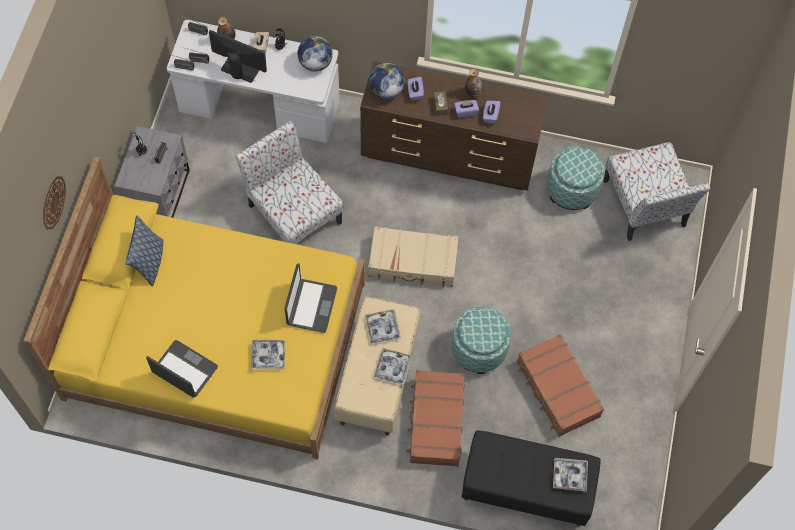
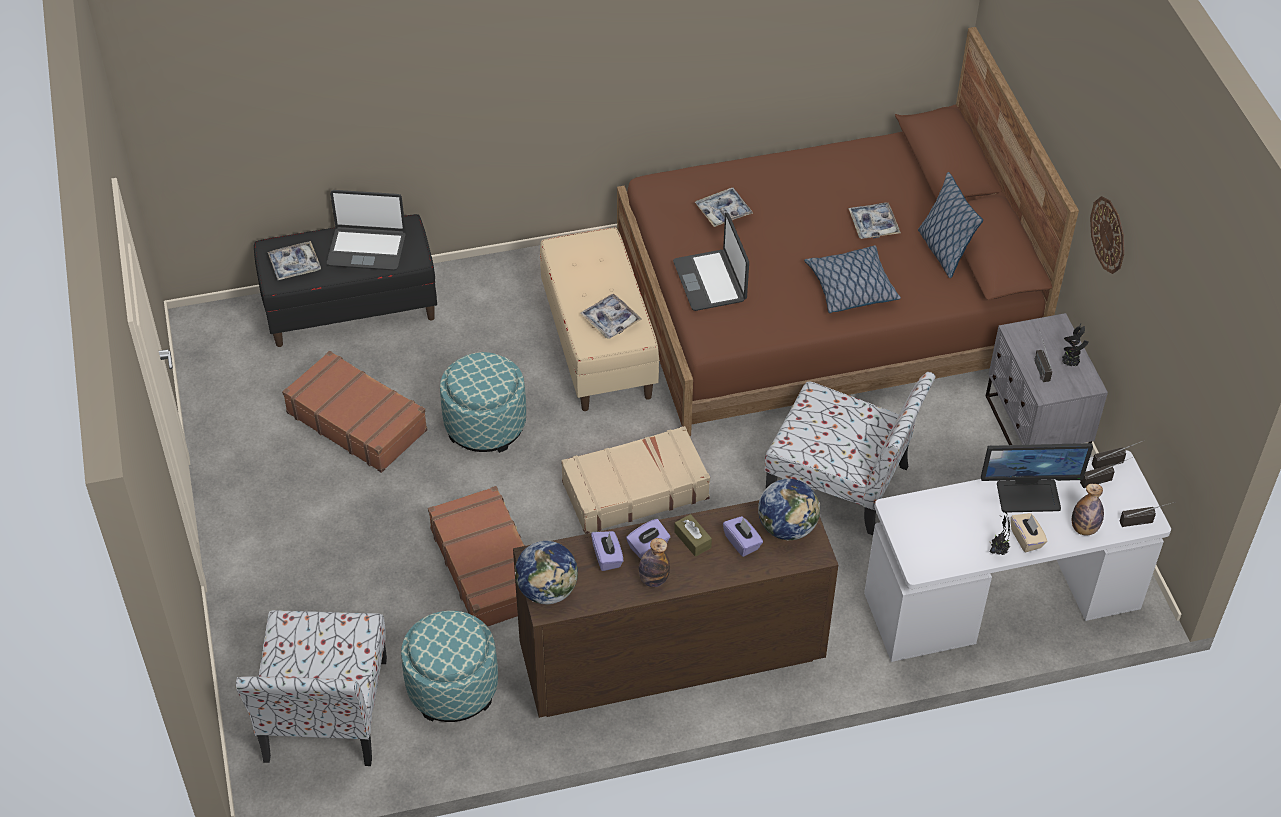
camera: 155 degrees right, 15 degrees down
yellow bed [24,157,365,459] -> brown bed [617,27,1079,436]
wall clock [43,176,66,230] -> wall clock moved to [1090,196,1124,274]
laptop [146,340,218,398] -> laptop moved to [327,190,406,270]
globe [298,36,333,72] -> globe moved to [515,541,578,604]
tray [374,348,412,385] -> tray moved to [848,202,901,239]
brown suitcase [406,370,465,466] -> brown suitcase moved to [428,486,525,627]
chair [603,142,711,241] -> chair turned 135 degrees counterclockwise [236,610,387,766]
none -> pillow [804,245,901,313]

